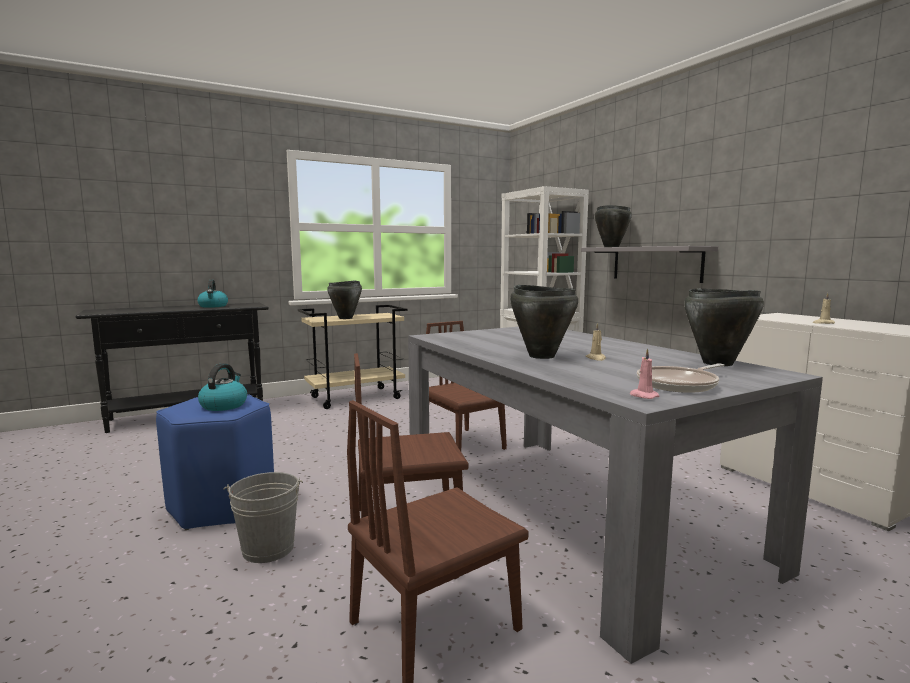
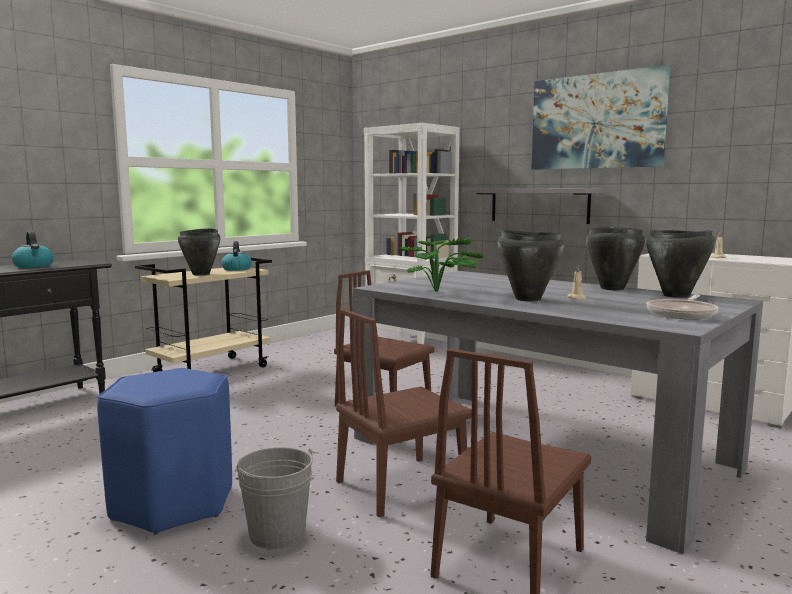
camera: 20 degrees left, 0 degrees up
kettle [198,363,247,411] -> kettle moved to [221,241,252,271]
black cooking pot [595,205,632,247] -> black cooking pot moved to [586,227,645,290]
pink candle [630,348,659,399] -> none
none -> potted plant [397,238,484,292]
none -> picture [531,65,670,170]

